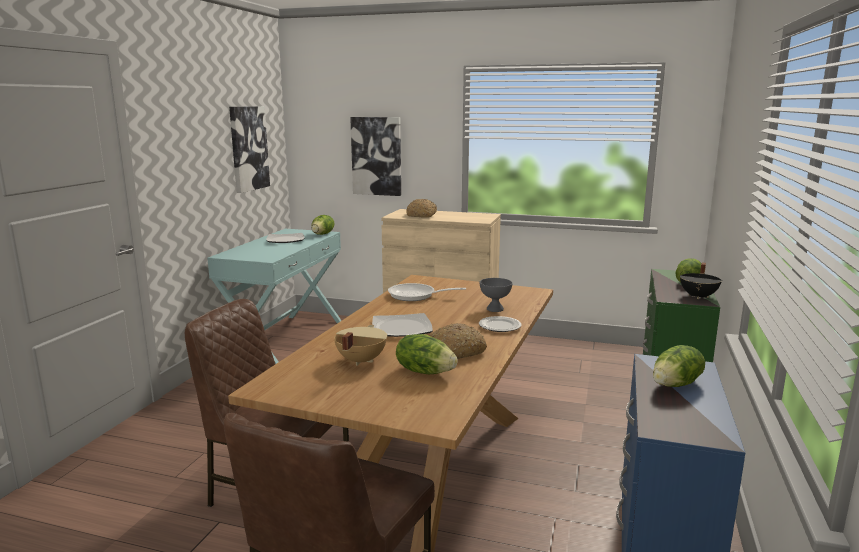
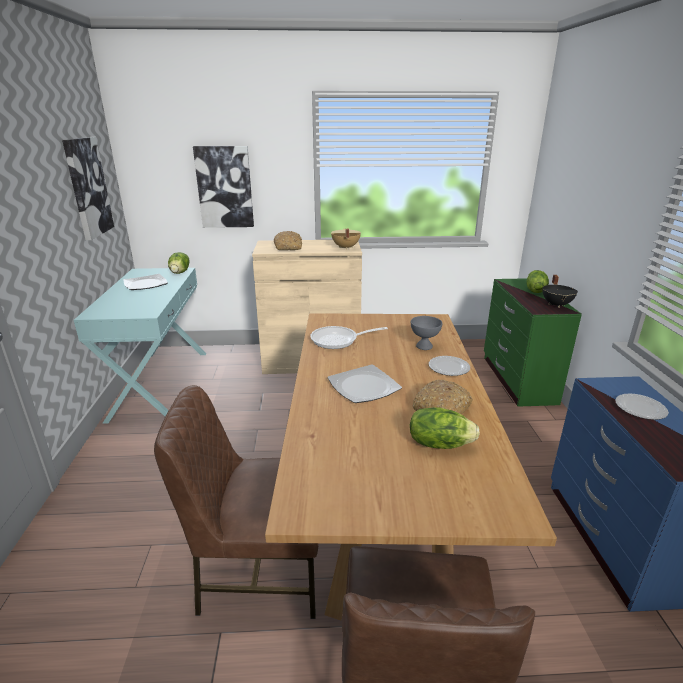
camera: 20 degrees left, 10 degrees up
beige cooking pot [334,325,387,366] -> beige cooking pot moved to [331,229,361,250]
lettuce [653,345,705,387] -> plate [615,393,669,420]

